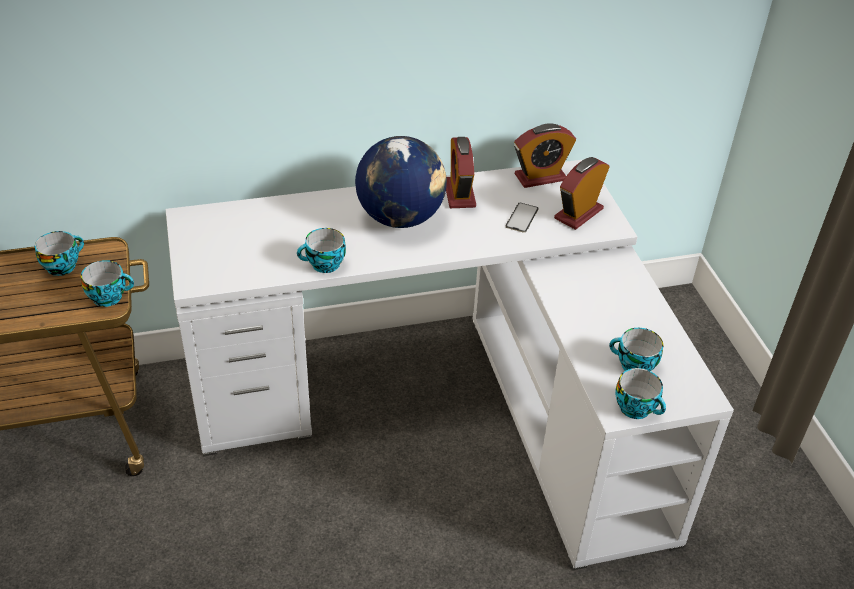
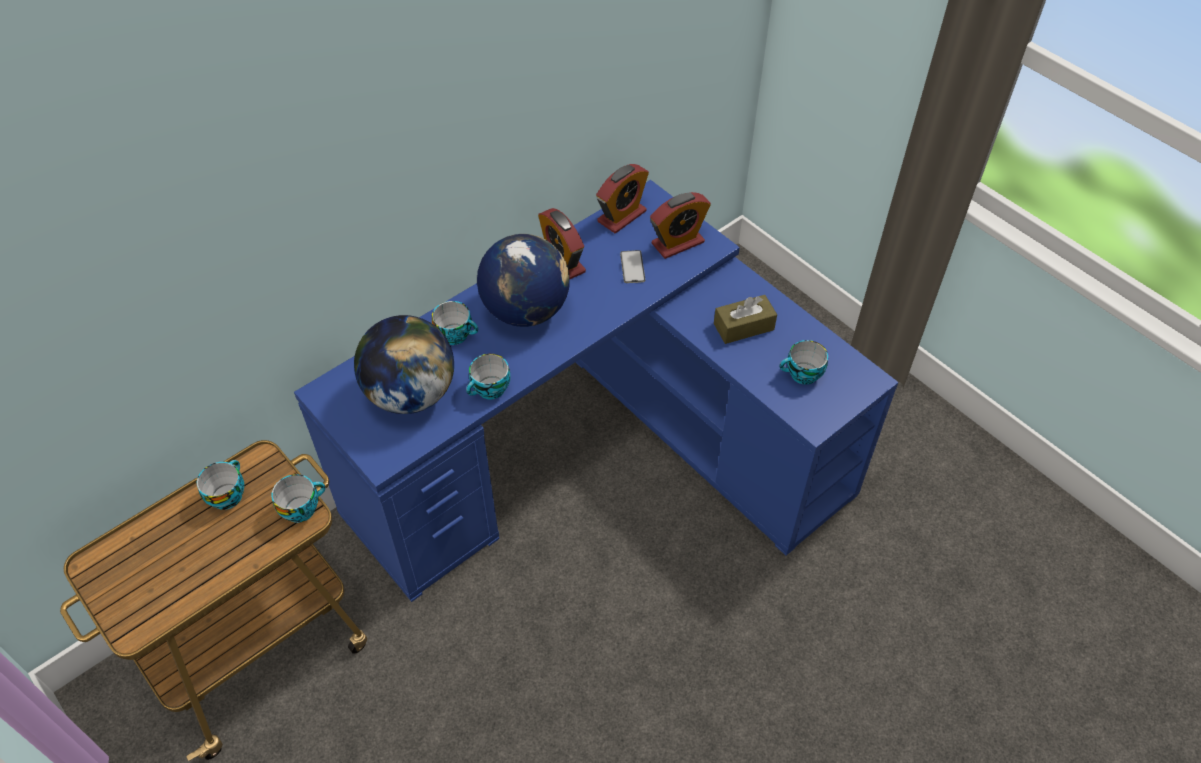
camera: 25 degrees left, 10 degrees up
white desk [165,159,734,570] -> blue desk [294,180,898,602]
alarm clock [554,157,609,230] -> alarm clock turned 135 degrees counterclockwise [650,192,711,259]
cup [615,368,666,419] -> cup moved to [432,301,478,345]
none -> globe [354,315,454,414]
none -> brown tissue box [714,295,777,344]

